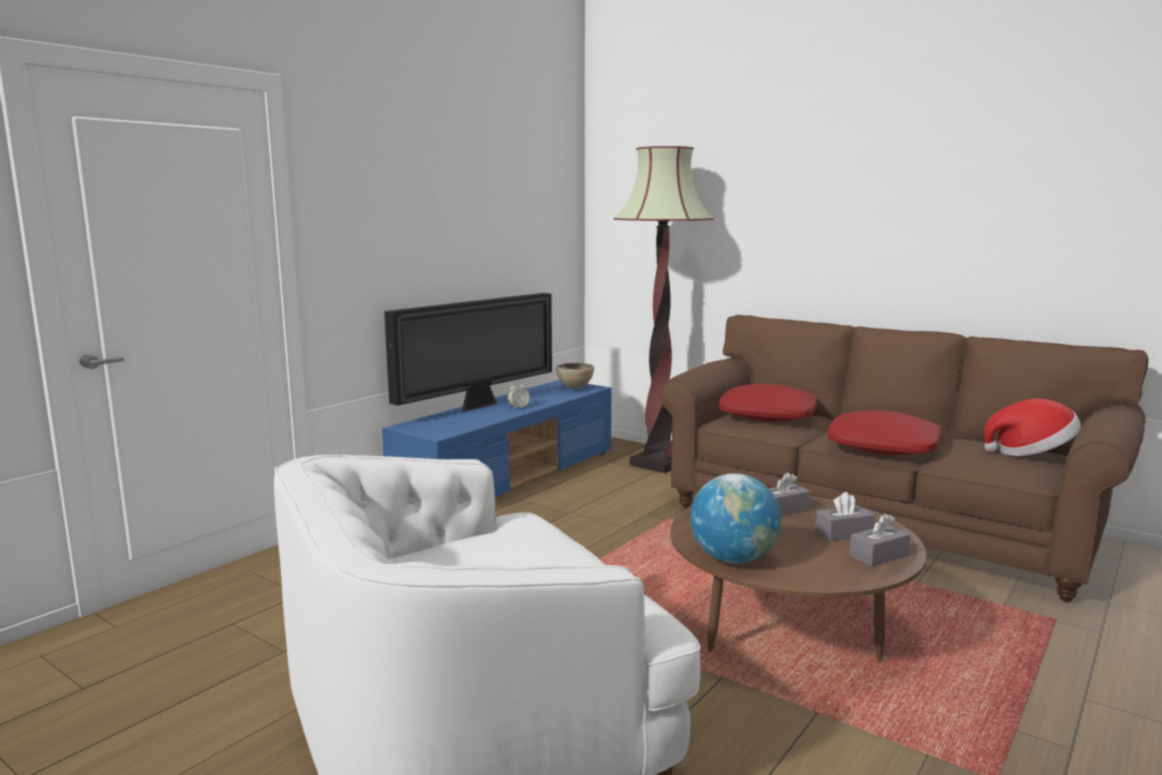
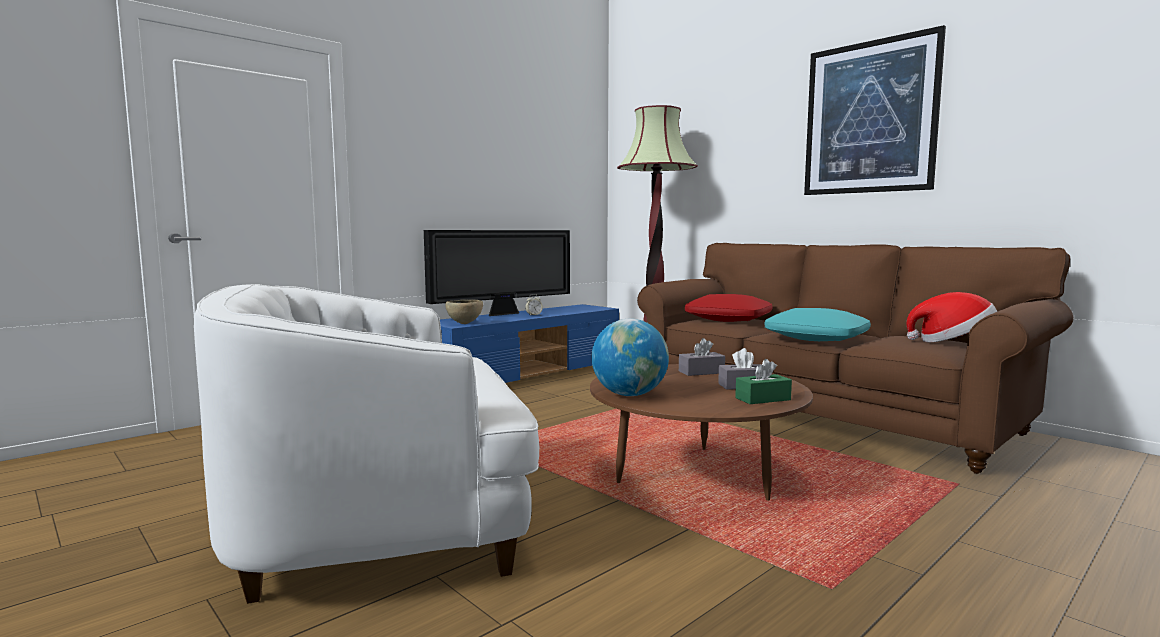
camera: 10 degrees right, 5 degrees down
brown bowl [556,363,594,389] -> brown bowl moved to [445,300,483,324]
red pillow [827,410,942,455] -> turquoise pillow [764,308,871,341]
grey tissue box [849,513,910,567] -> green tissue box [735,359,792,404]
none -> picture [804,25,946,195]

